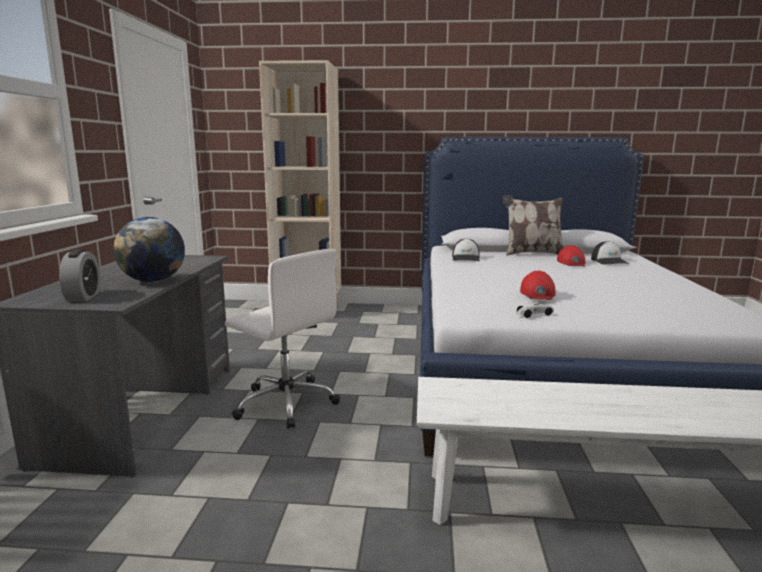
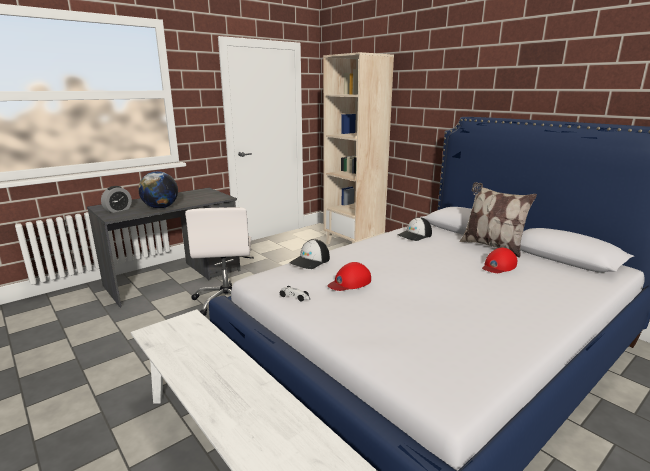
camera: 45 degrees right, 5 degrees up
cap [591,241,629,264] -> cap moved to [289,239,330,269]

